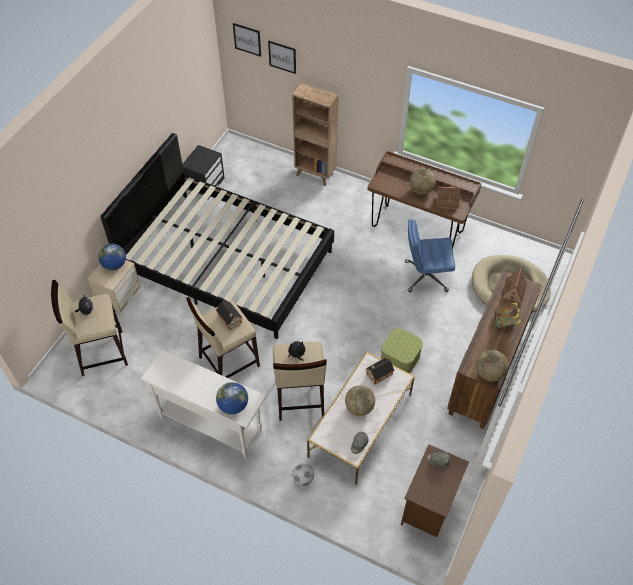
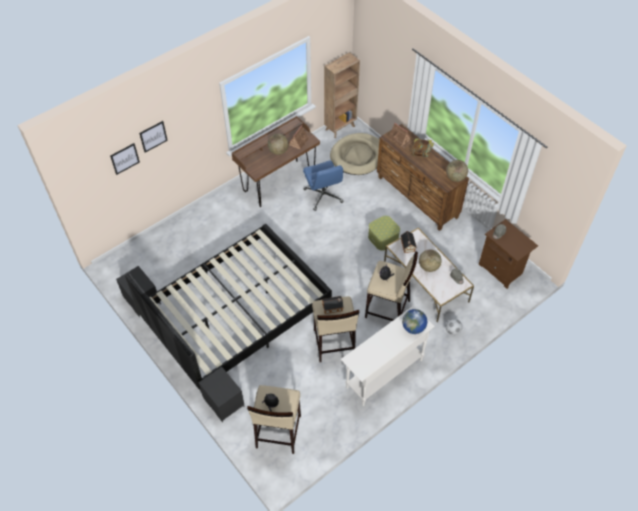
camera: 65 degrees left, 0 degrees up
beige nightstand [87,260,141,313] -> black nightstand [199,367,245,422]
globe [98,243,126,270] -> none
picture [233,23,261,57] -> picture moved to [139,121,168,153]
brown bookcase [292,82,339,186] -> brown bookcase moved to [324,52,360,138]
blue office chair [405,219,455,292] -> blue office chair turned 45 degrees counterclockwise [303,161,344,211]

